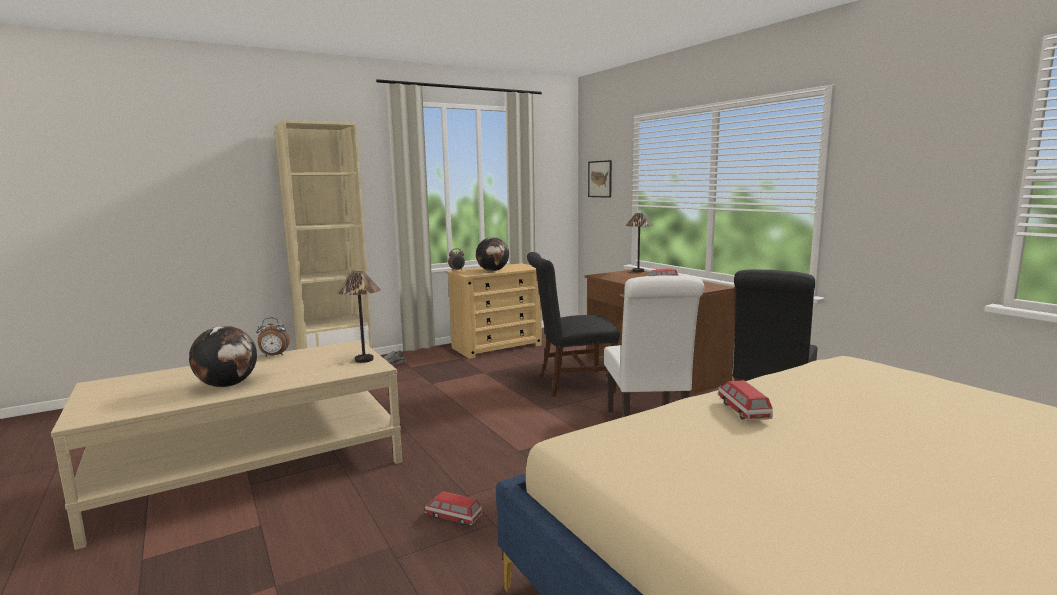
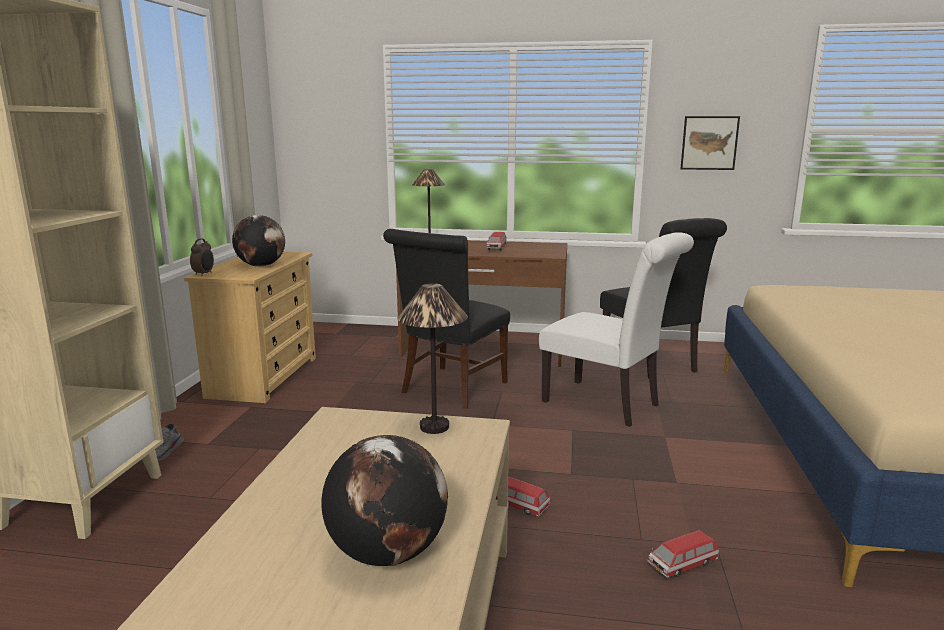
camera: 50 degrees left, 5 degrees up
alarm clock [256,318,290,357] -> none
picture [588,160,612,198] -> picture moved to [680,116,740,170]
toy car [718,381,773,421] -> toy car moved to [496,477,550,516]

